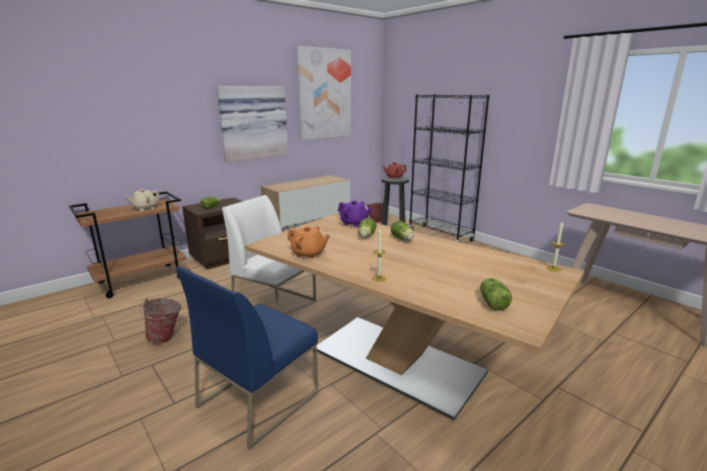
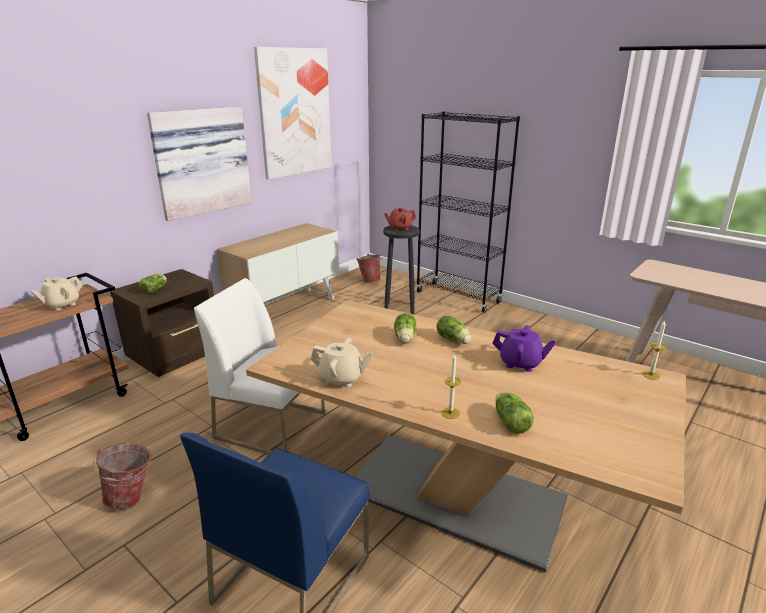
camera: 10 degrees left, 5 degrees up
orange teapot [287,226,330,259] -> beige teapot [311,338,372,387]
purple teapot [338,200,372,227] -> purple teapot moved to [492,325,556,372]
lettuce [480,278,512,311] -> lettuce moved to [495,392,534,434]

